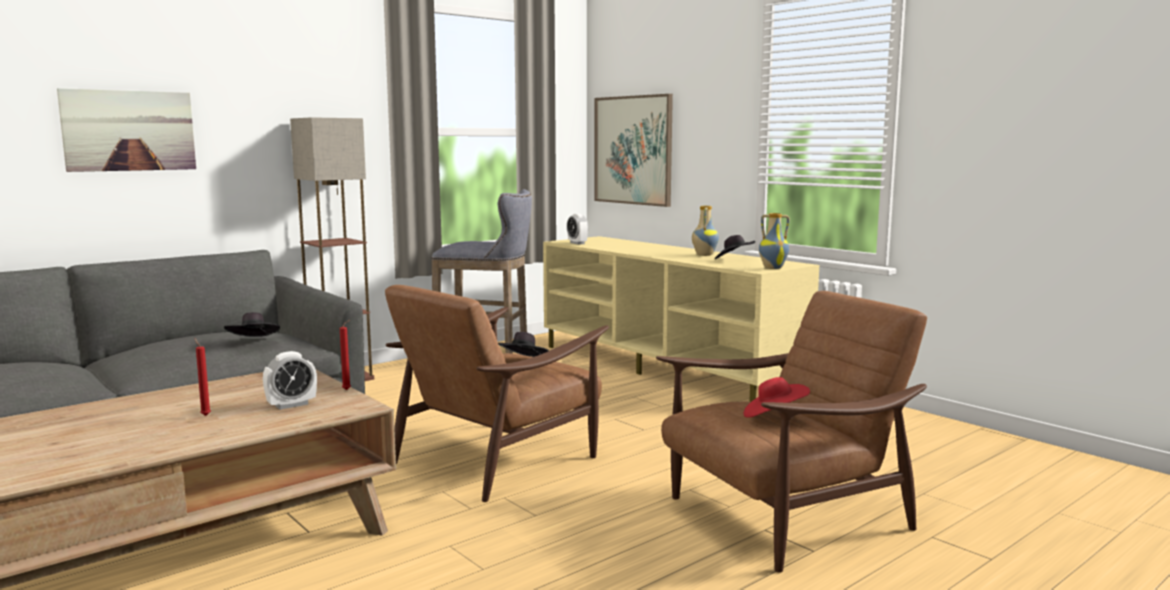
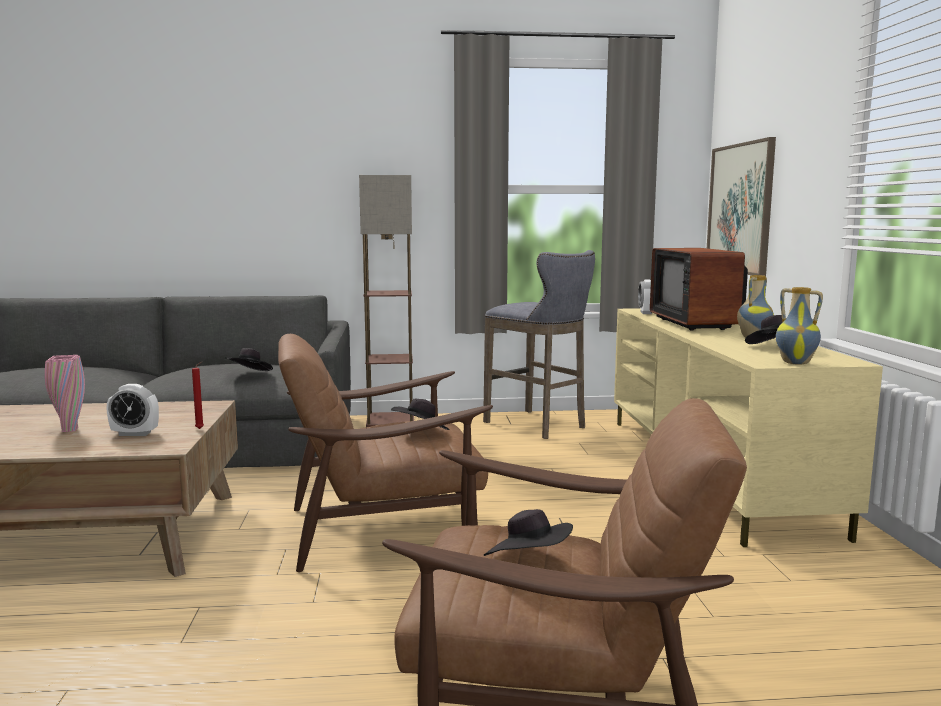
camera: 35 degrees right, 0 degrees up
picture [57,88,196,172] -> none
red candle [195,339,211,416] -> pink vase [45,355,85,432]
red hat [743,377,810,417] -> black hat [484,509,573,556]
none -> television [650,211,748,331]

